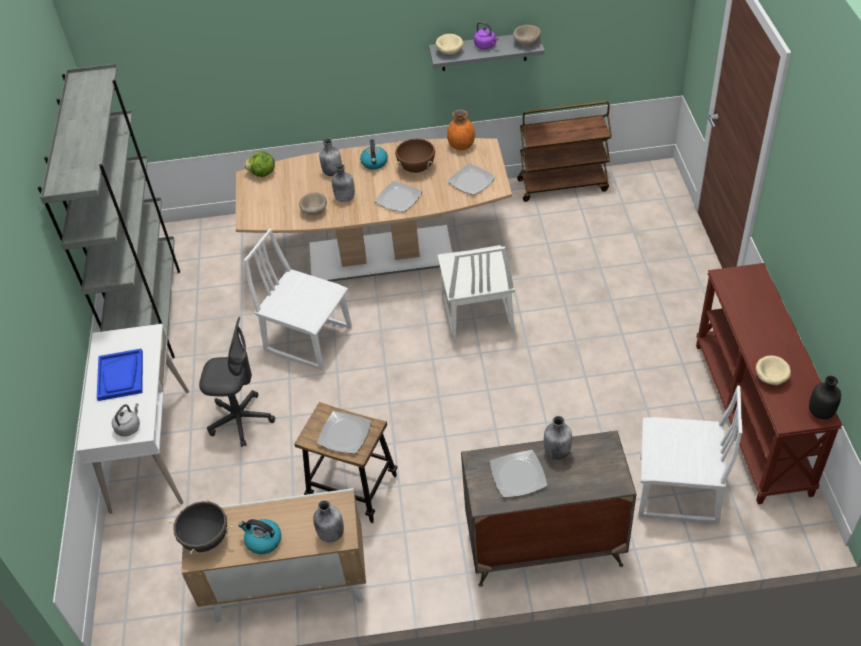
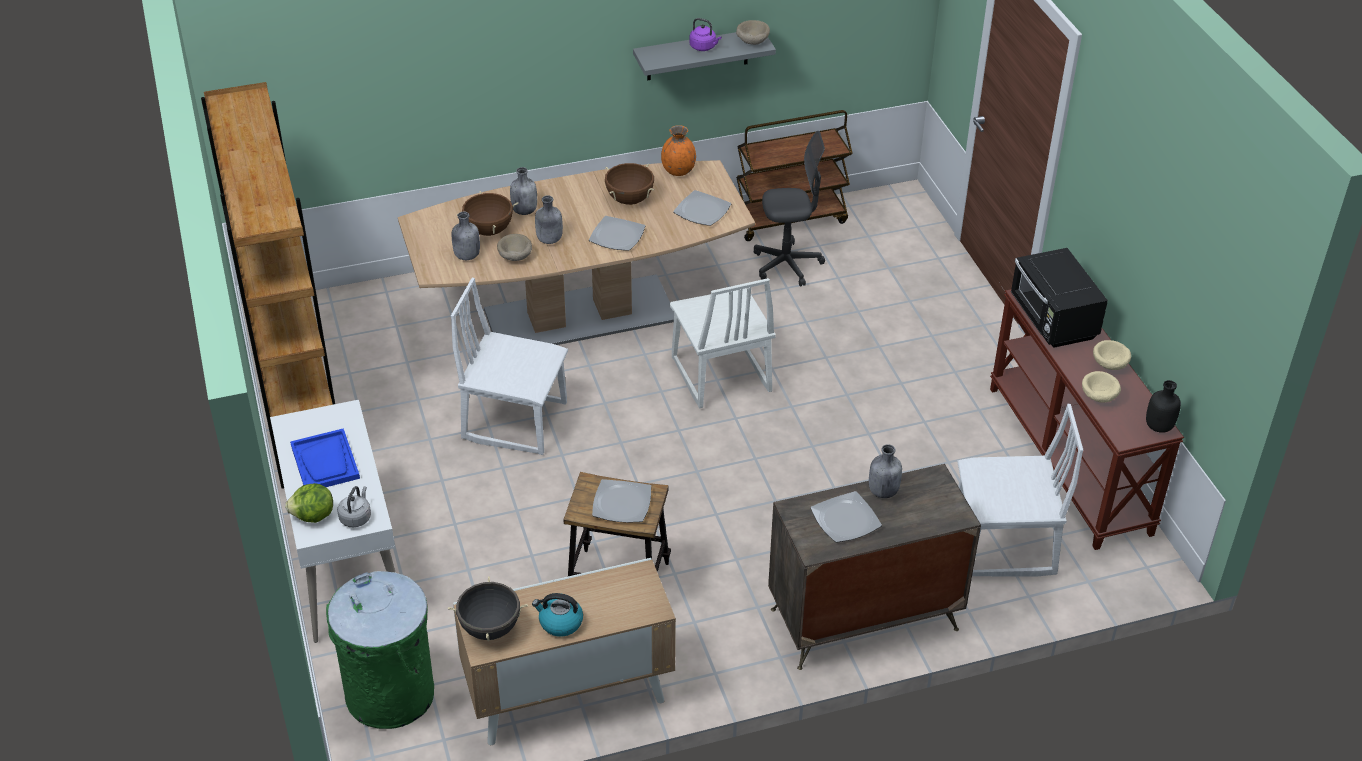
camera: 15 degrees left, 5 degrees down
grey bookcase [38,63,180,358] -> brown bookcase [201,82,335,489]
grey office chair [199,317,275,447] -> grey office chair moved to [754,131,825,287]
lettuce [244,152,275,177] -> lettuce moved to [285,483,333,523]
grey bottle [313,500,344,542] -> grey bottle moved to [452,212,480,260]
kettle [360,139,388,170] -> none
beige bowl [436,34,463,55] -> beige bowl moved to [1093,340,1131,370]
none -> green trash can [326,571,434,729]
none -> brown cooking pot [456,191,518,236]
none -> black microwave [1011,248,1108,348]

